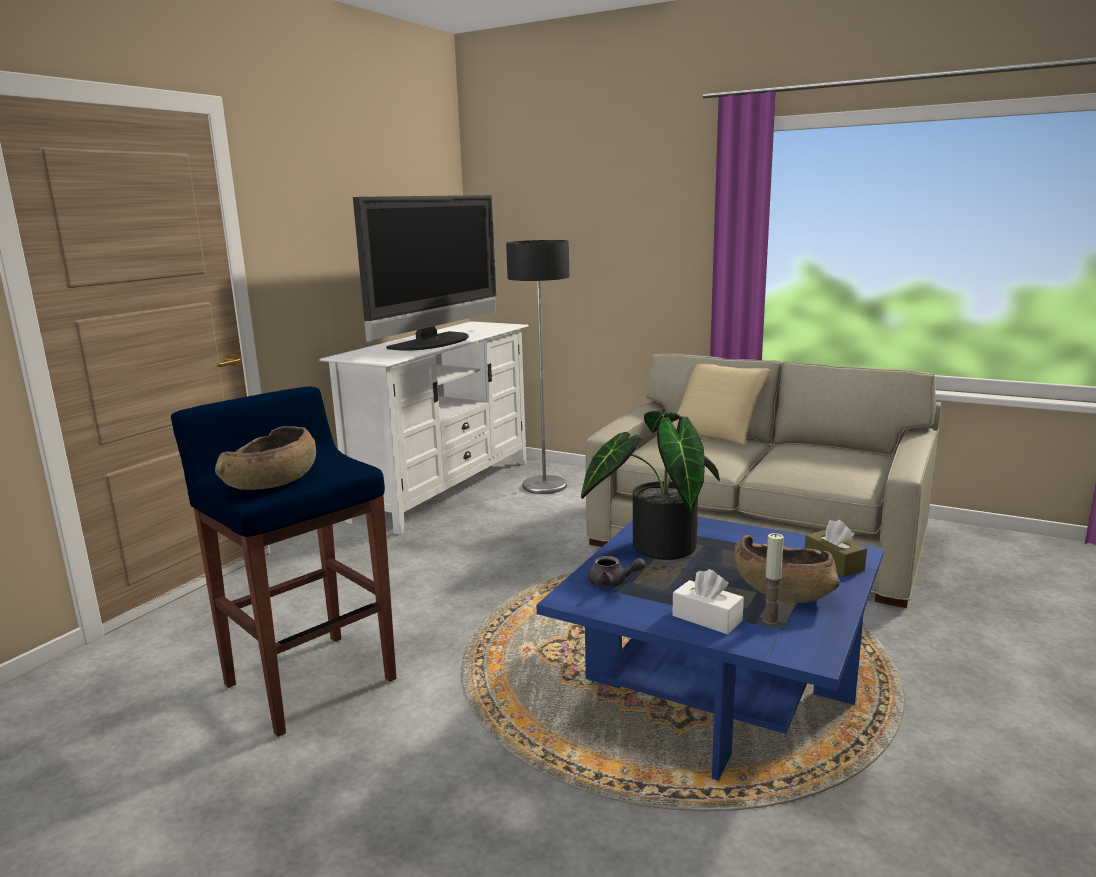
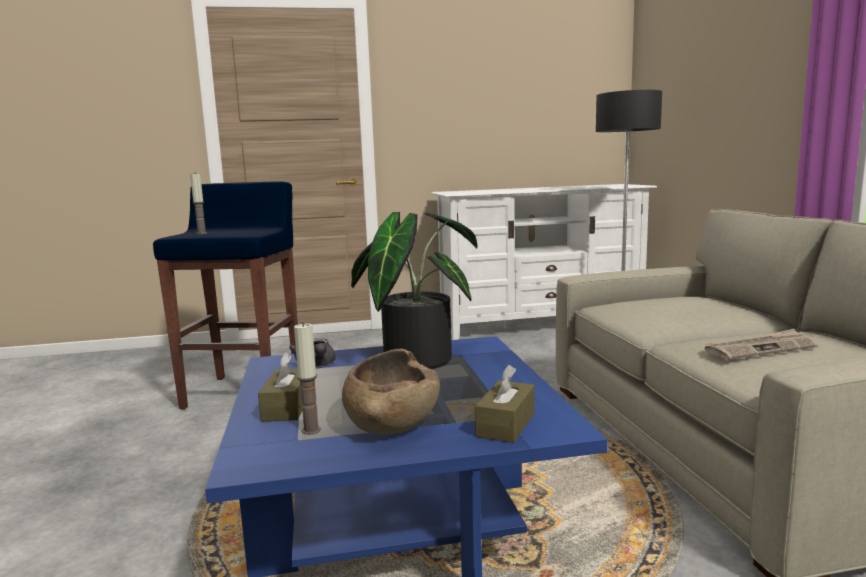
camera: 50 degrees right, 5 degrees down
brown bowl [215,426,316,490] -> candle [190,174,207,234]
television [353,195,496,351] -> none
beige pillow [672,363,769,445] -> none
white tissue box [672,569,744,634] -> brown tissue box [258,352,303,421]
none -> newspaper [704,329,818,360]

